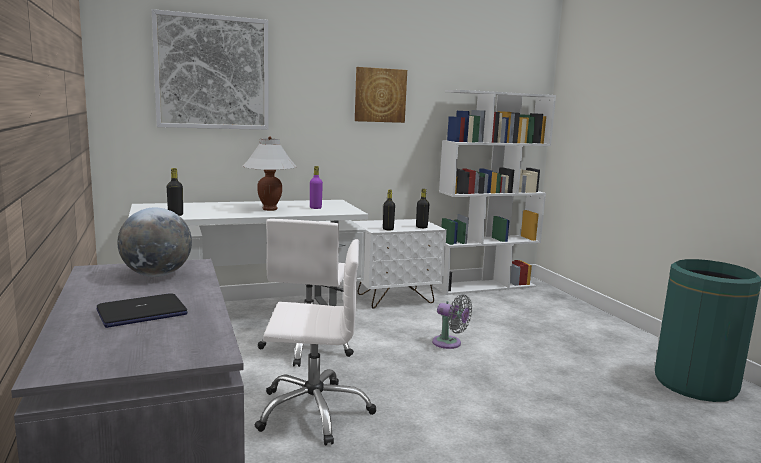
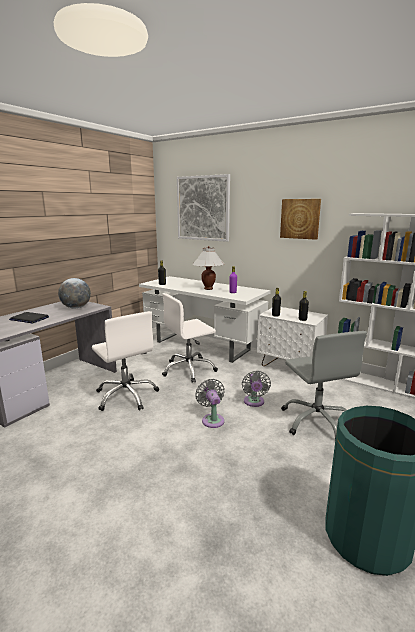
camera: 55 degrees right, 5 degrees up
none -> grey fan [195,379,225,428]
none -> grey office chair [281,331,367,440]

